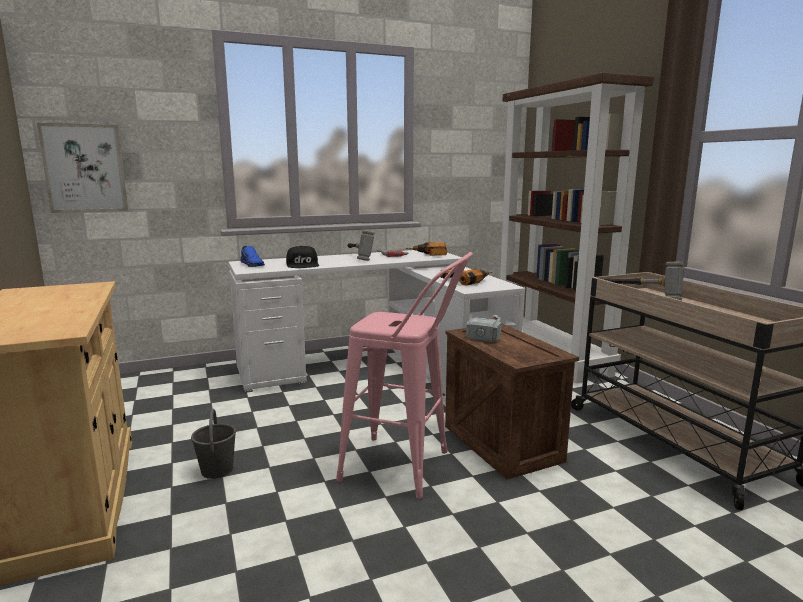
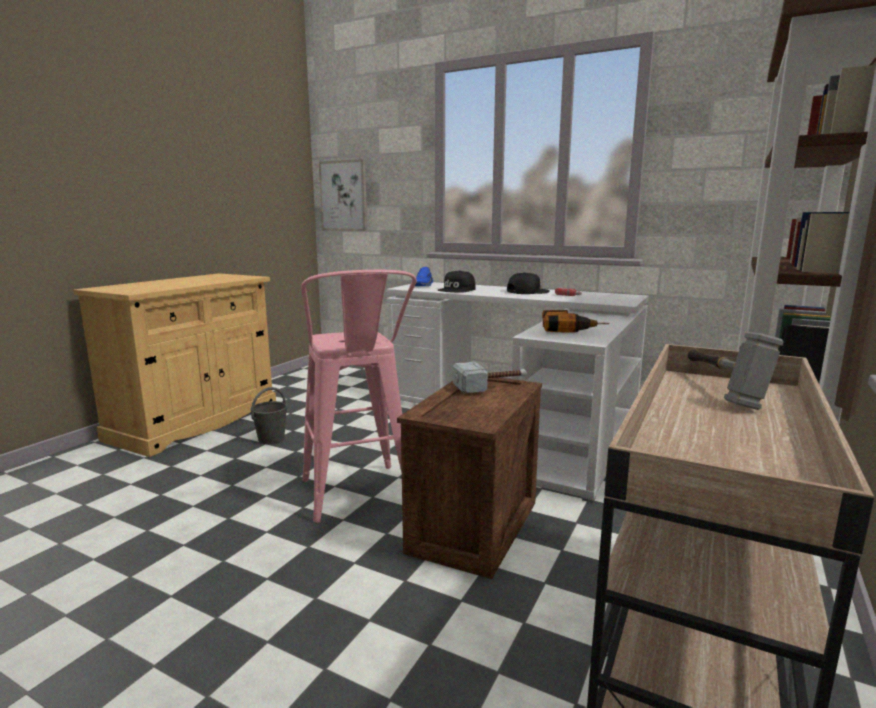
camera: 50 degrees right, 0 degrees up
hammer [347,230,375,261] -> black cap [507,272,550,294]
power drill [406,242,447,256] -> none

